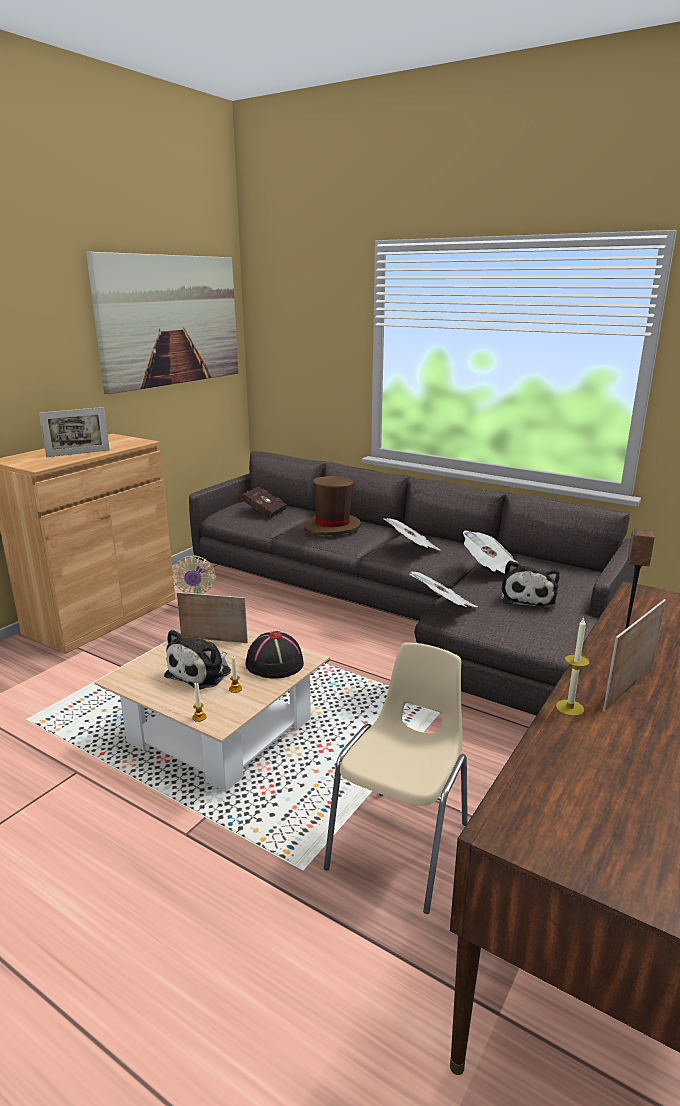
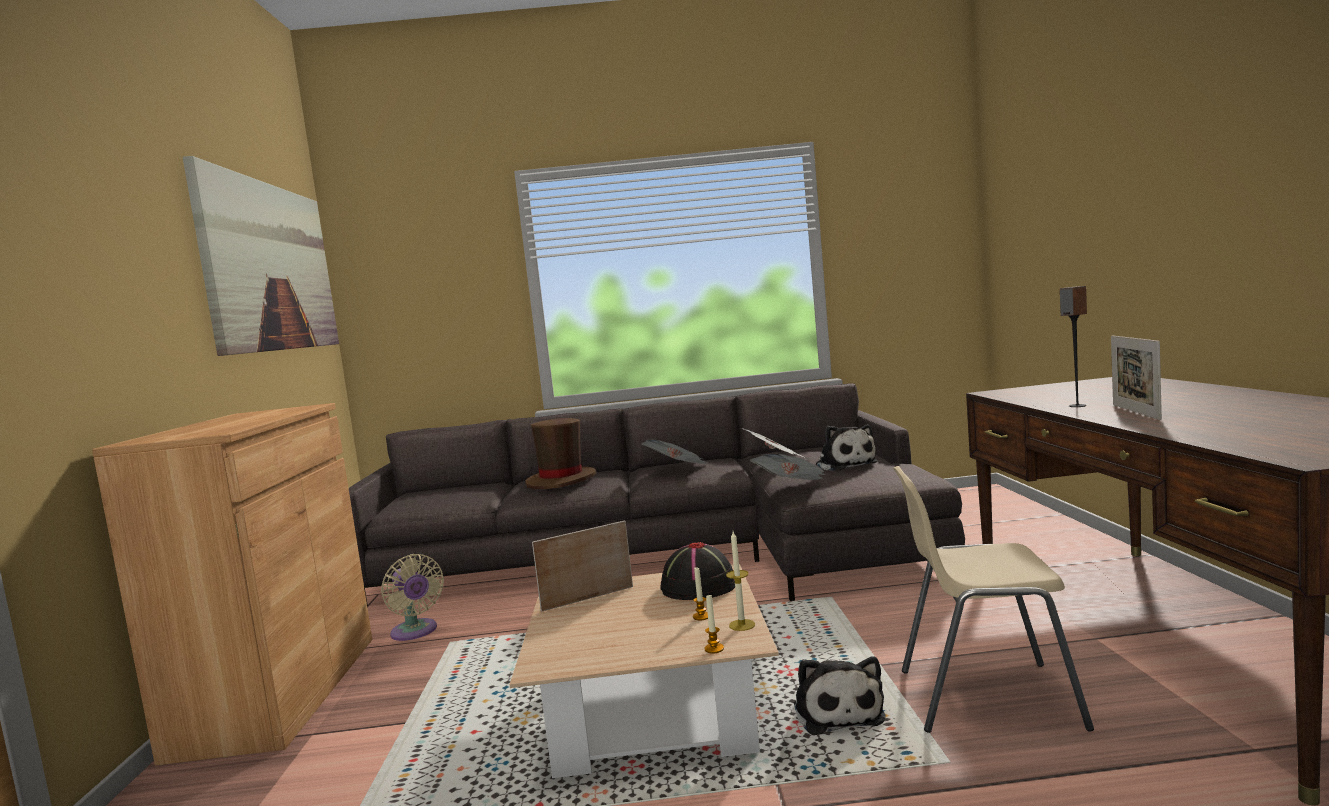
camera: 35 degrees left, 15 degrees down
picture frame [39,407,110,457] -> none
plush toy [164,629,231,690] -> plush toy moved to [794,656,886,735]
red book [241,486,287,519] -> none
beige chair [324,642,468,914] -> beige chair turned 75 degrees counterclockwise [893,466,1094,733]
candle [556,617,590,716] -> candle moved to [726,531,755,631]

